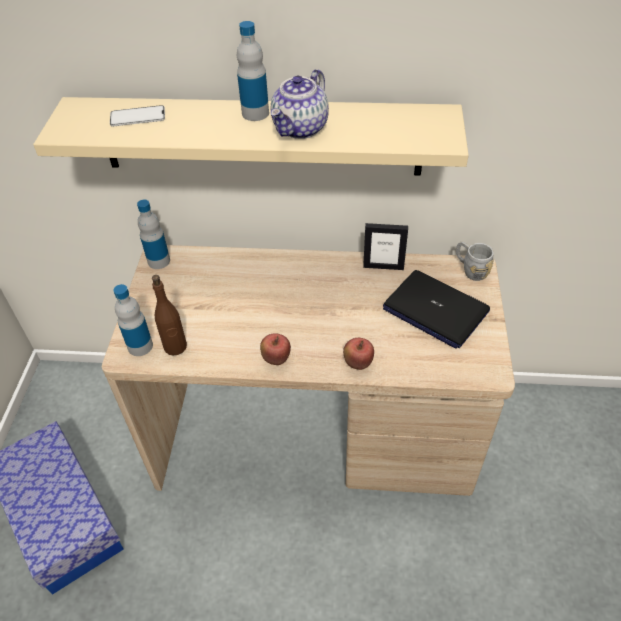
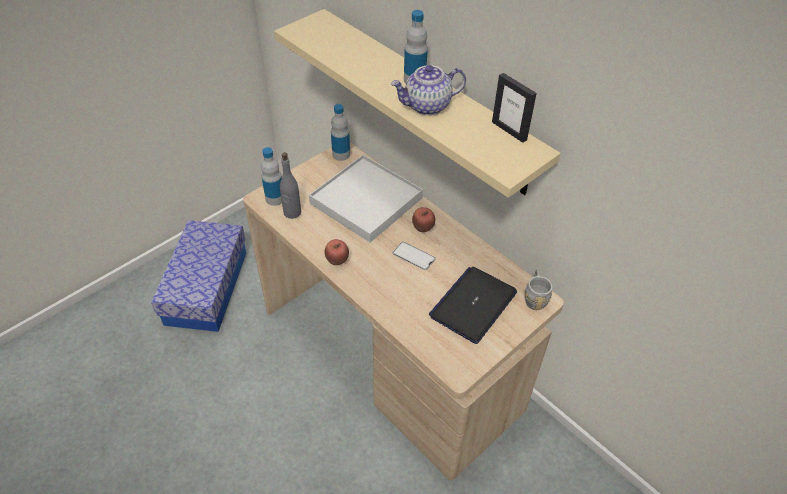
camera: 40 degrees right, 0 degrees up
phone [110,105,165,126] -> phone moved to [393,242,435,270]
brown bottle [152,275,187,355] -> grey bottle [280,152,301,219]
apple [343,338,374,370] -> apple moved to [412,207,435,232]
picture frame [363,223,408,270] -> picture frame moved to [492,73,537,143]
laptop [383,270,490,349] -> laptop turned 45 degrees clockwise [429,267,517,344]
none -> white tray [309,155,423,242]

